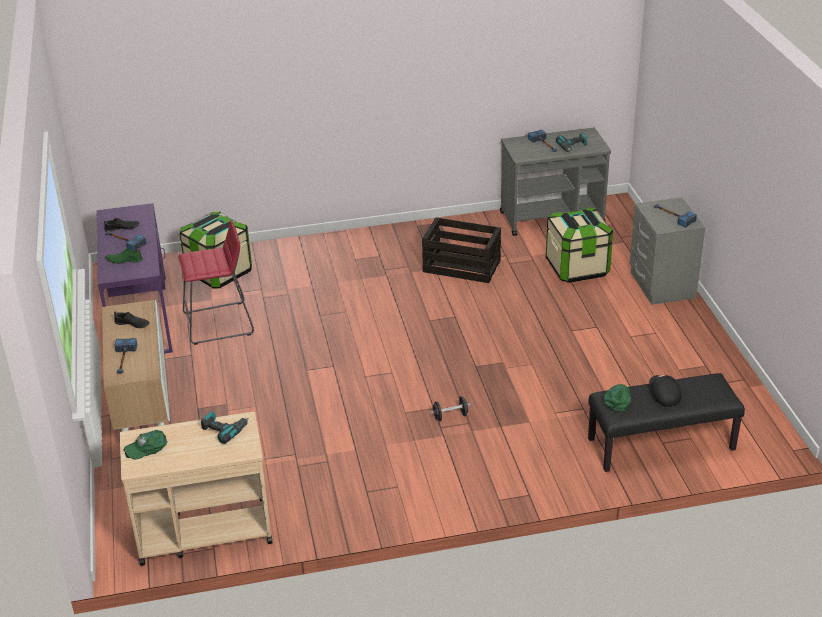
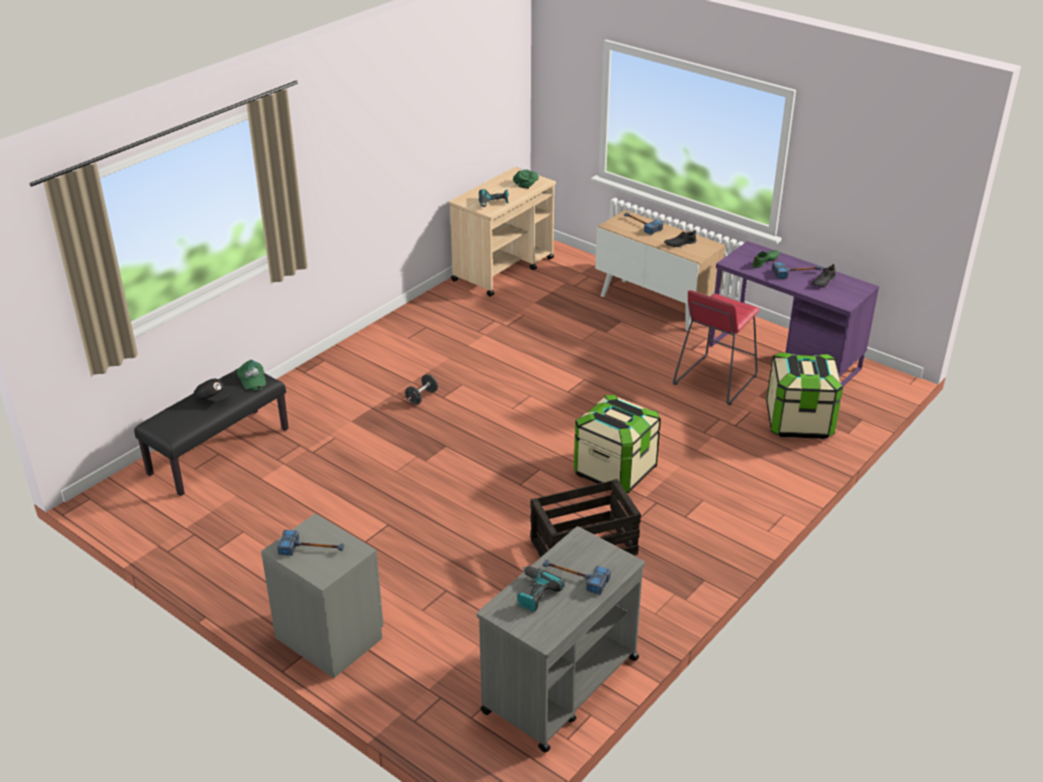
camera: 140 degrees right, 0 degrees up
storage box [546,207,613,283] -> storage box moved to [574,394,661,493]

